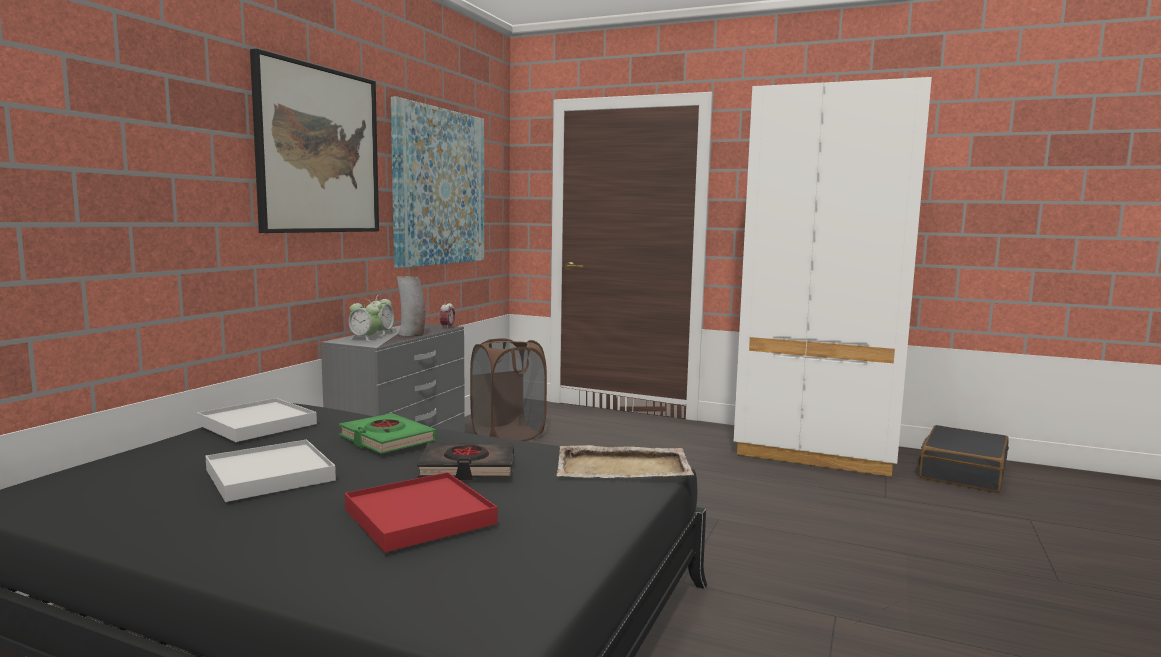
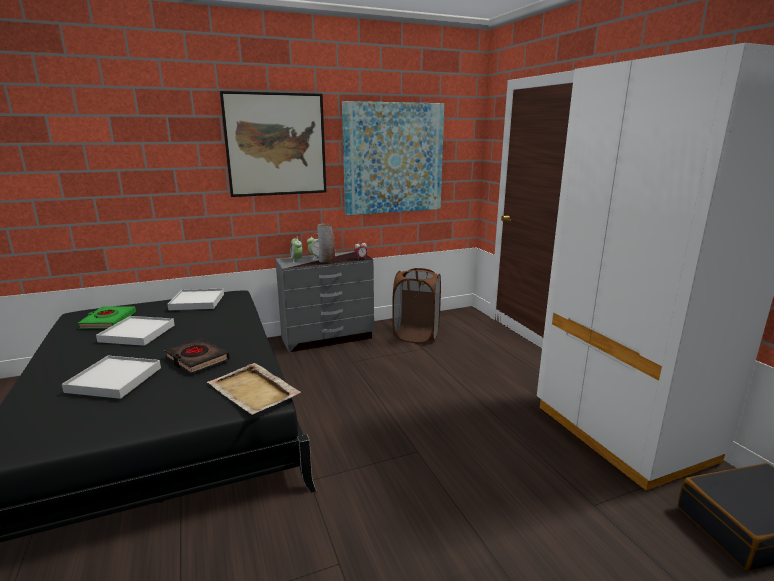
camera: 45 degrees right, 10 degrees up
green book [339,413,437,454] -> green book moved to [78,307,136,329]
red tray [345,472,497,553] -> white tray [62,356,161,399]

